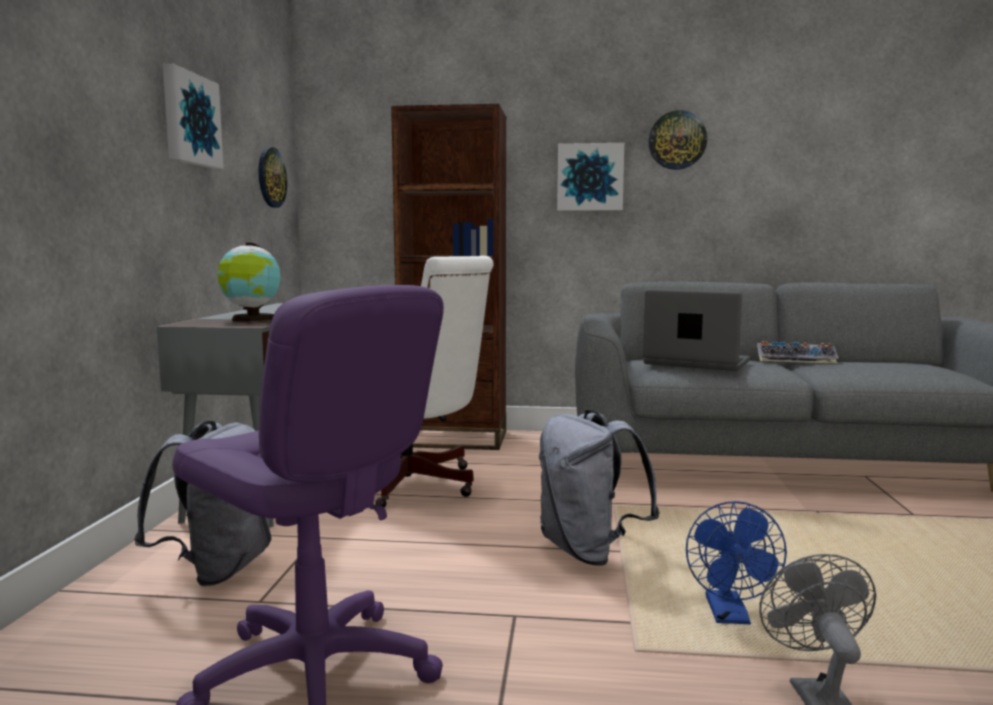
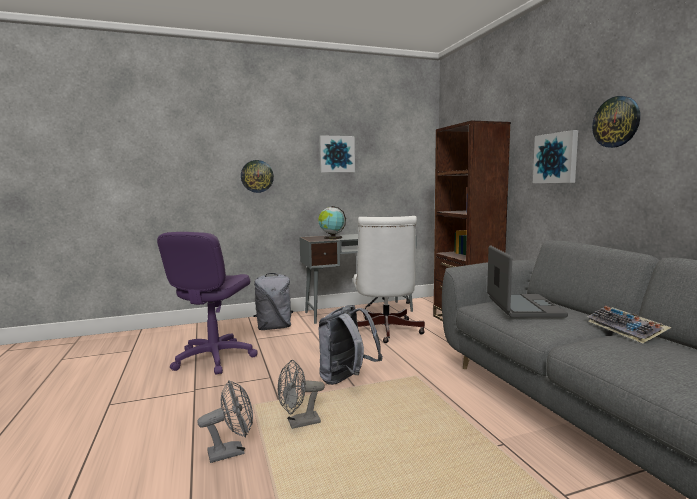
camera: 65 degrees right, 0 degrees up
wall clock [258,147,287,208] -> wall clock moved to [241,160,274,193]
blue fan [686,501,787,624] -> grey fan [278,360,325,429]

